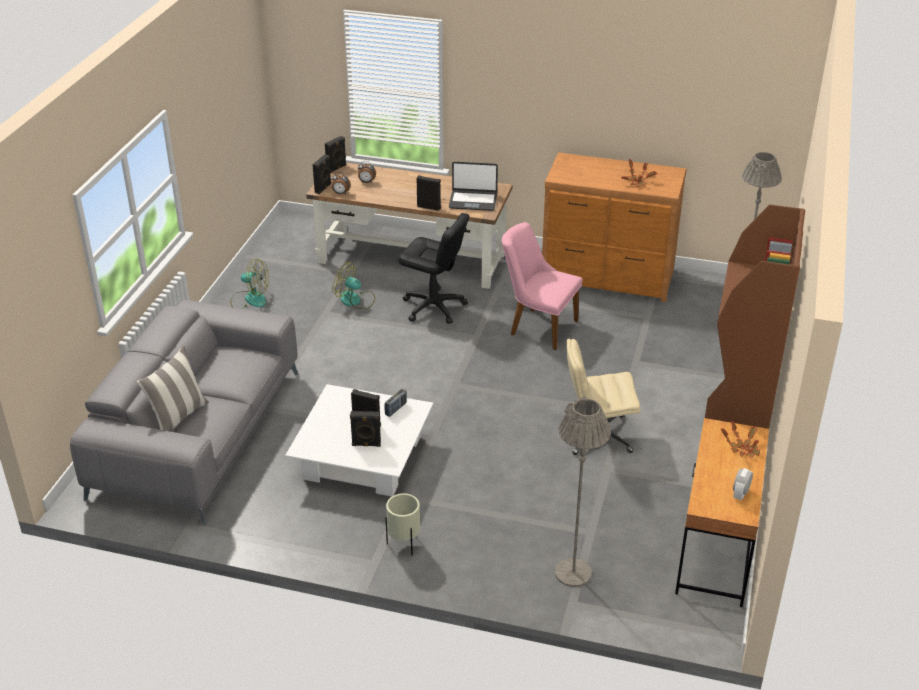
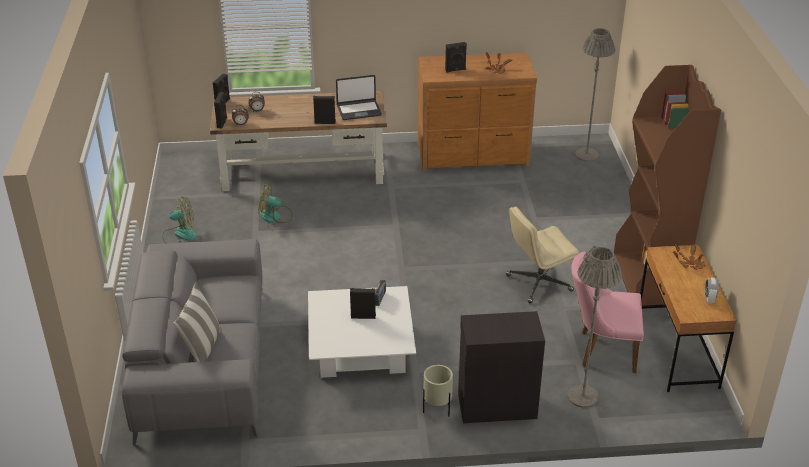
camera: 20 degrees left, 0 degrees up
black speaker [350,411,381,447] -> black speaker moved to [445,42,467,73]
black office chair [399,213,469,324] -> none
pink chair [502,222,583,350] -> pink chair moved to [572,252,644,373]
none -> black cabinet [458,311,545,423]

